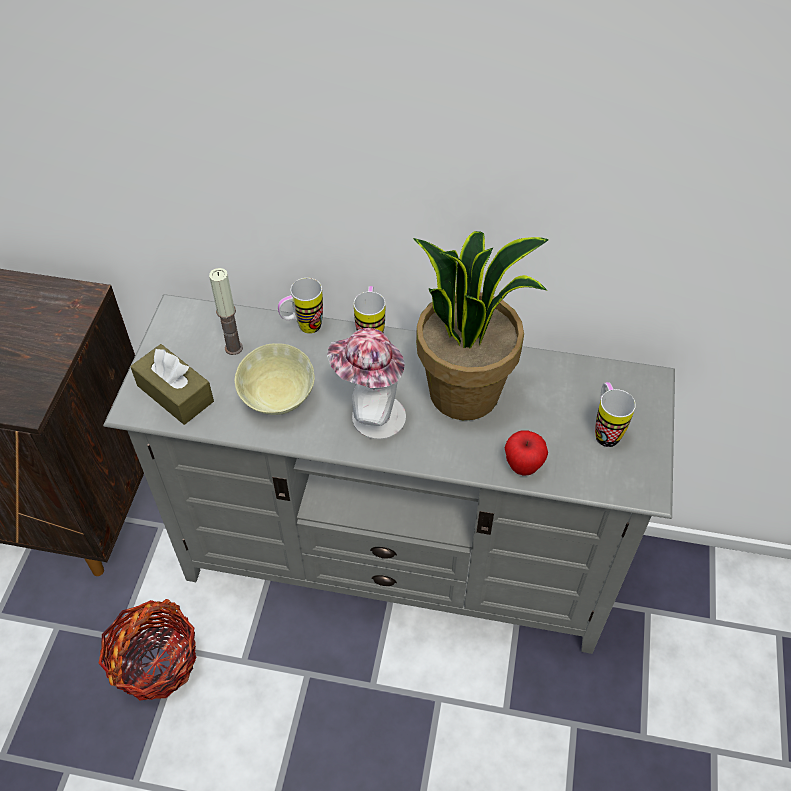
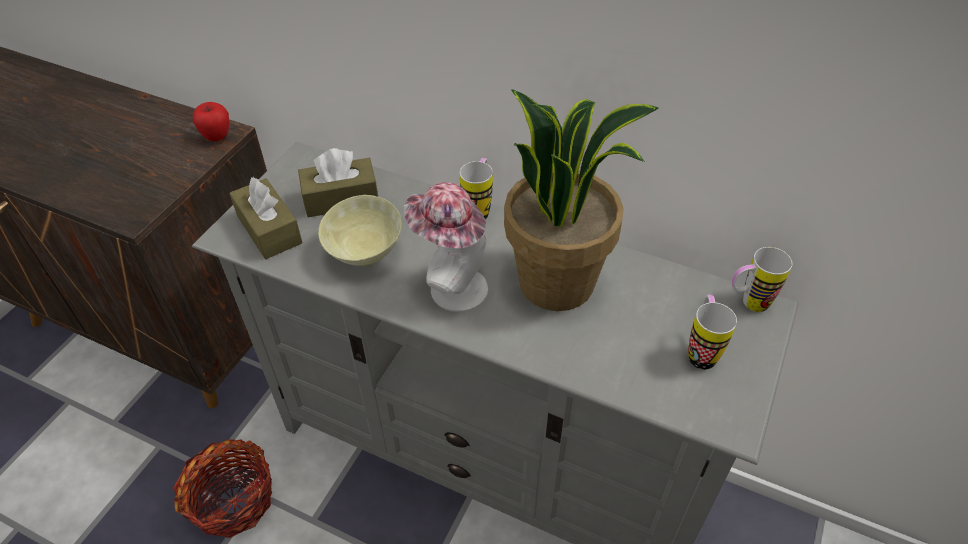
camera: 15 degrees right, 5 degrees down
candle [209,268,243,355] -> brown tissue box [298,148,378,217]
mug [278,278,323,334] -> mug moved to [732,247,792,312]
apple [504,431,548,476] -> apple moved to [193,102,229,142]

